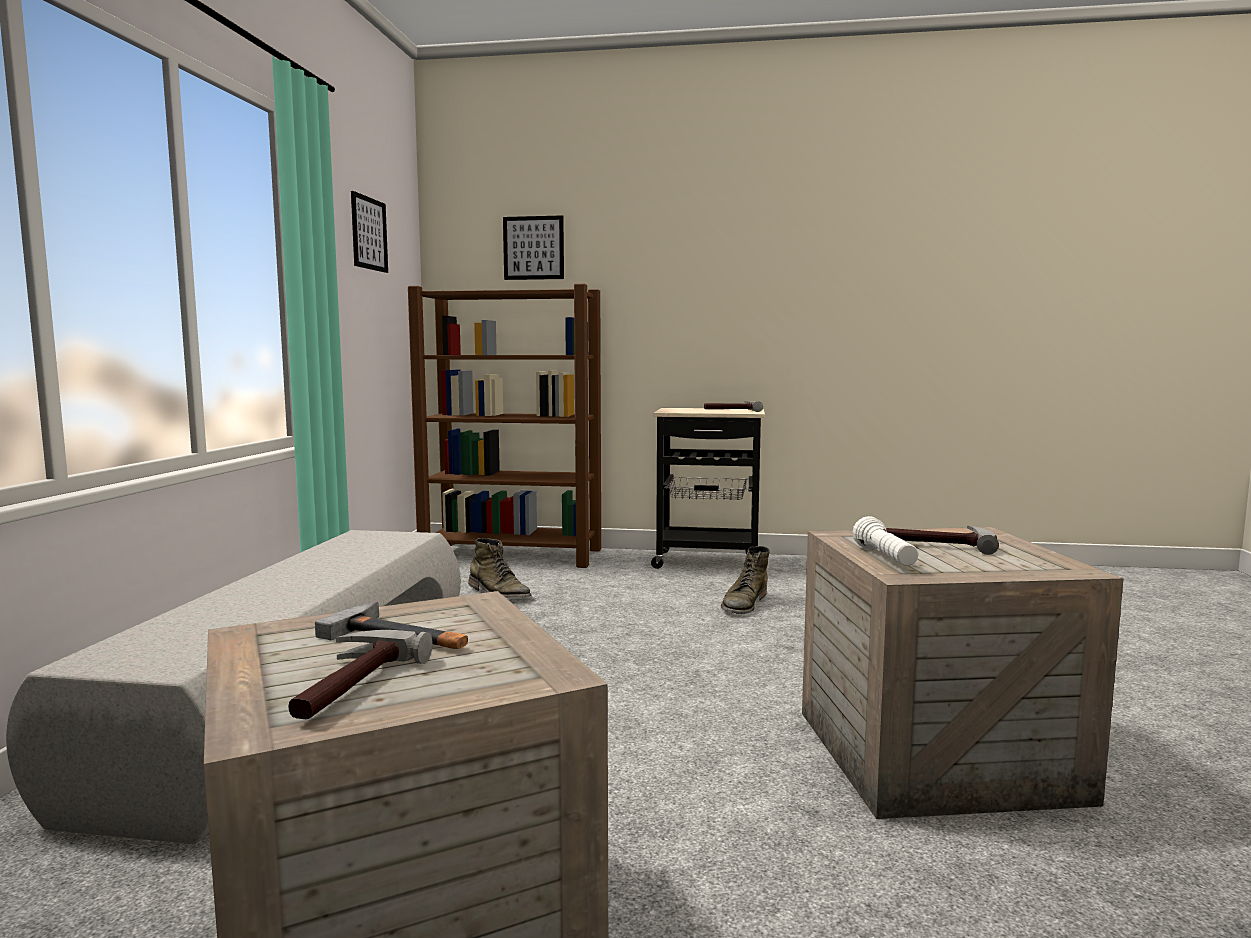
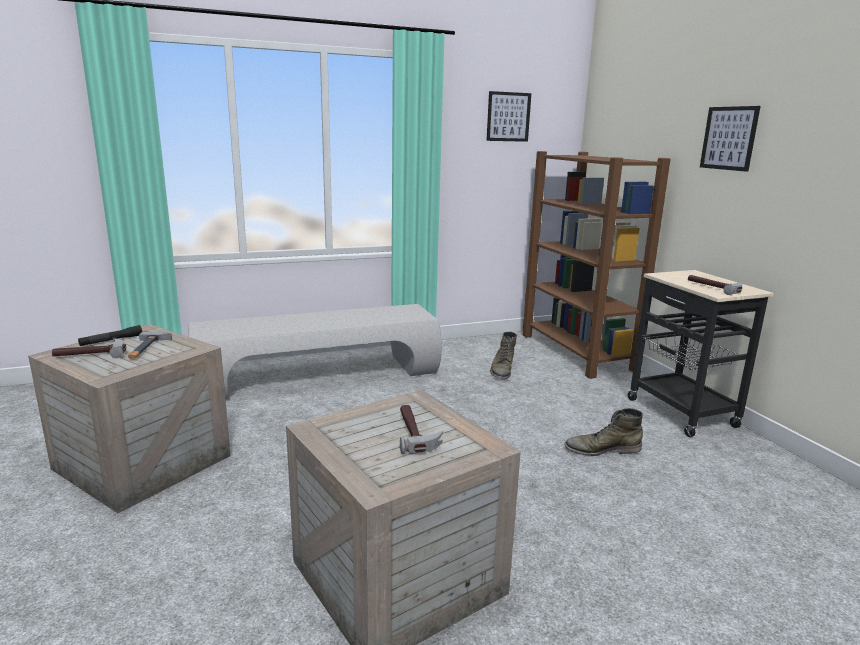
camera: 60 degrees right, 10 degrees up
picture [503,215,564,280] -> picture moved to [700,106,761,172]
white flashlight [853,516,918,566] -> none
none -> black flashlight [78,325,142,346]

